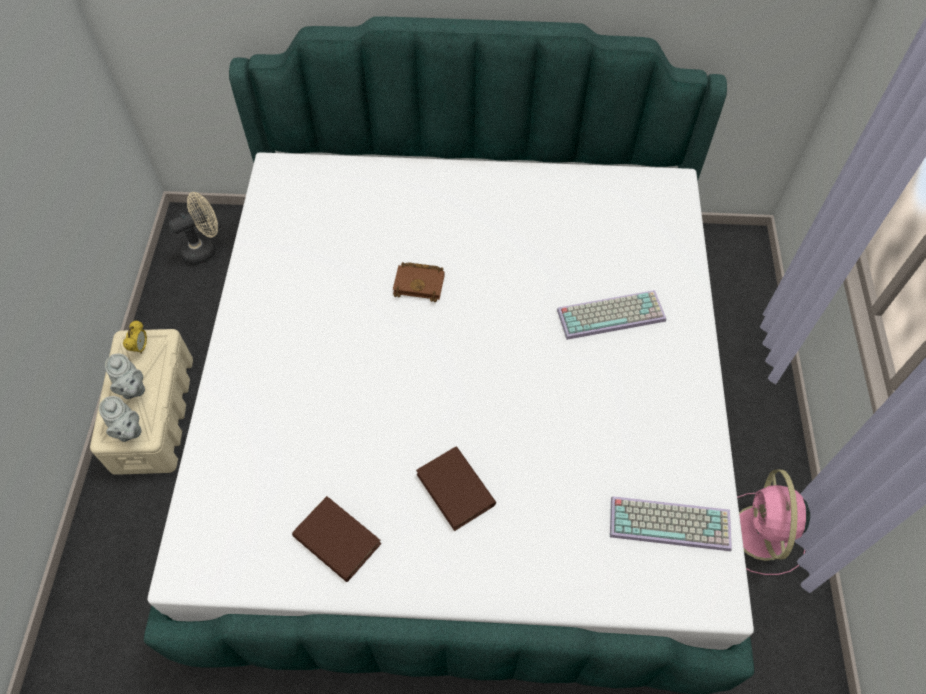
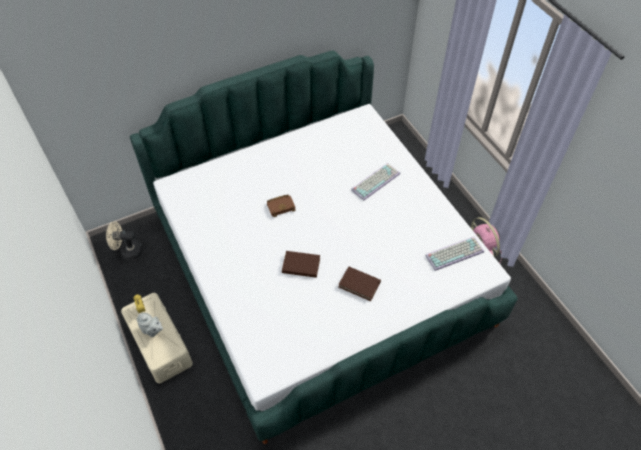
camera: 30 degrees left, 5 degrees down
grey teapot [99,396,141,442] -> none
beige fan [169,192,218,265] -> beige fan turned 120 degrees counterclockwise [106,221,143,260]
brown book [292,496,381,582] -> brown book moved to [282,251,320,278]

